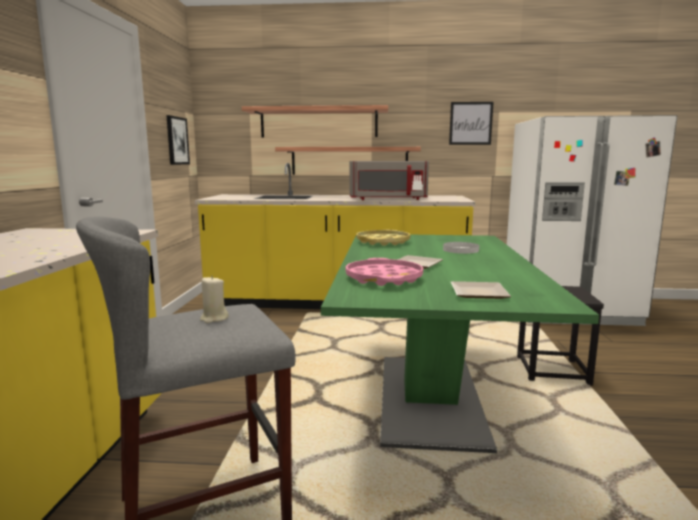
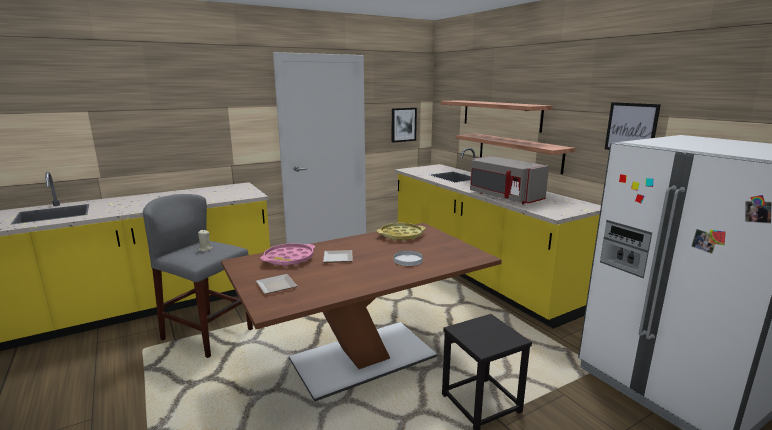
camera: 55 degrees right, 5 degrees up
green dining table [321,234,599,453] -> brown dining table [221,223,502,402]

